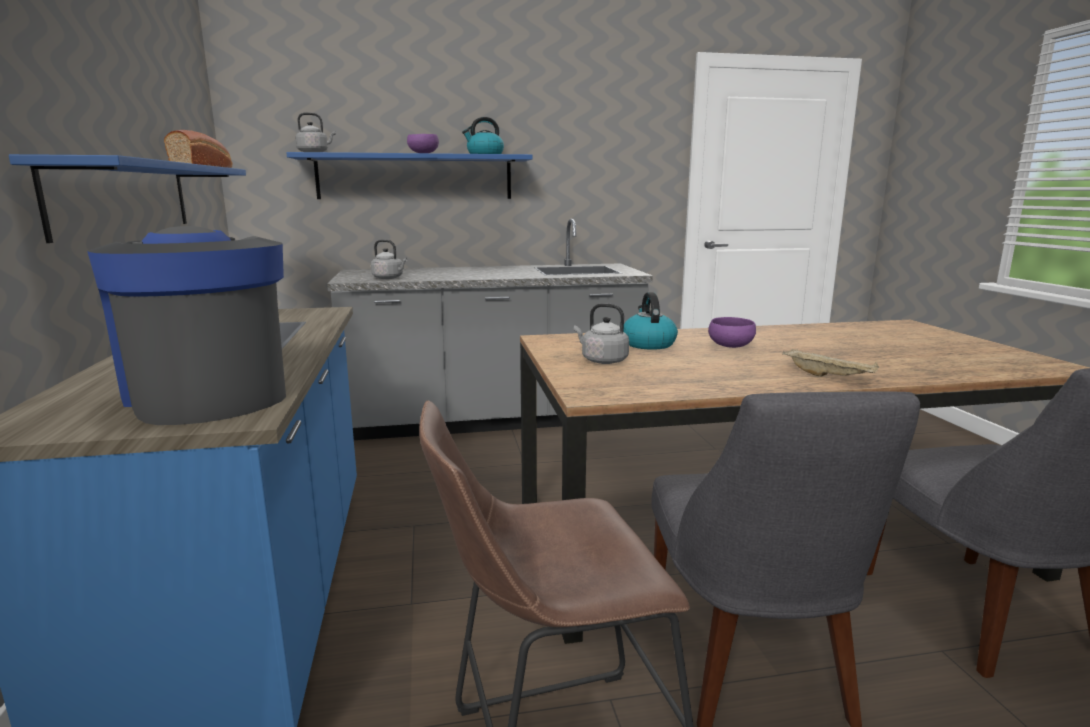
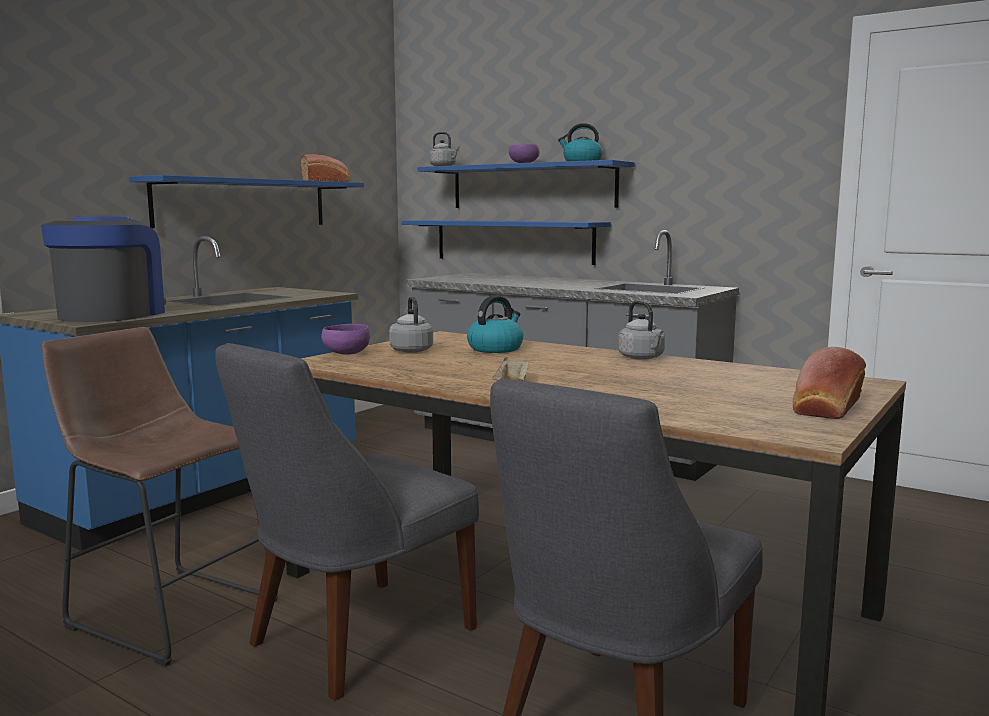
camera: 45 degrees right, 5 degrees down
grey kettle [371,240,407,279] -> grey kettle moved to [618,301,665,360]
purple bowl [708,317,756,348] -> purple bowl moved to [321,324,370,354]
none -> blue shelf [402,220,611,265]
none -> bread [793,347,866,419]

